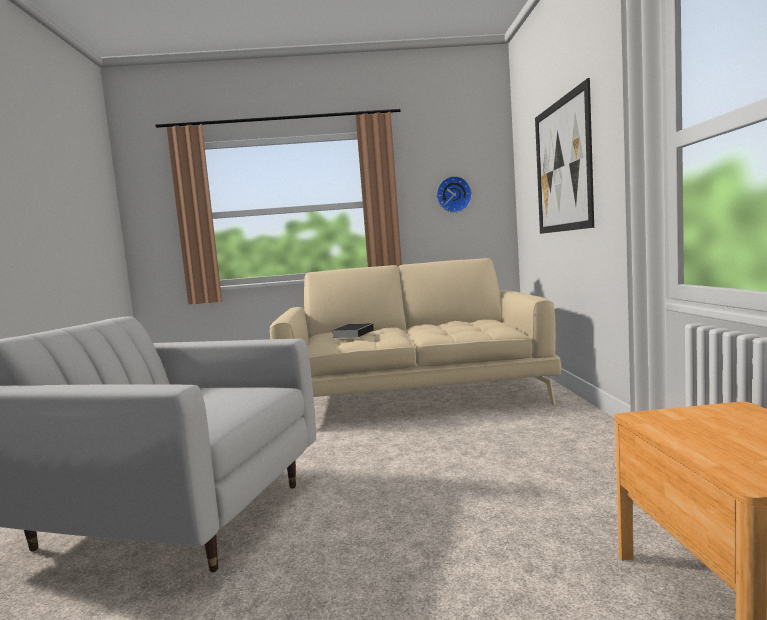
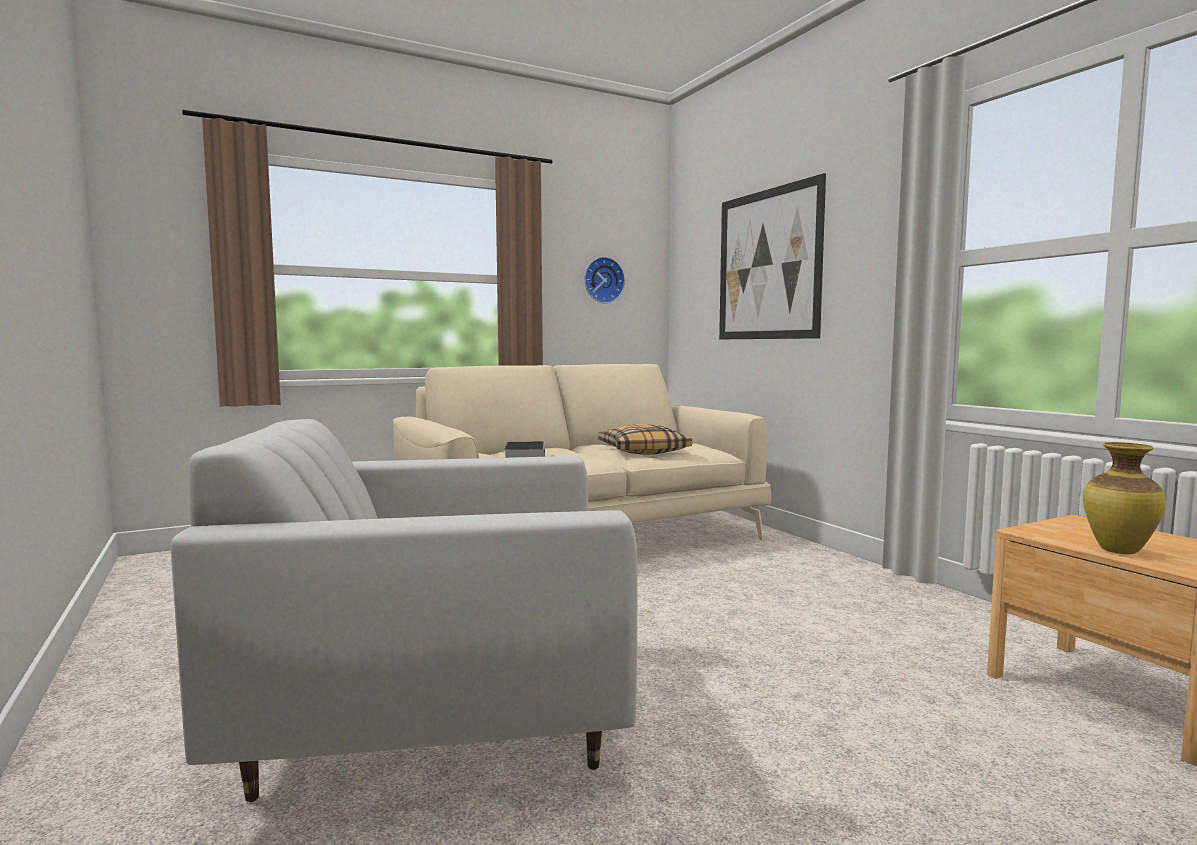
camera: 25 degrees left, 0 degrees up
none -> pillow [598,424,692,455]
none -> vase [1083,442,1166,554]

